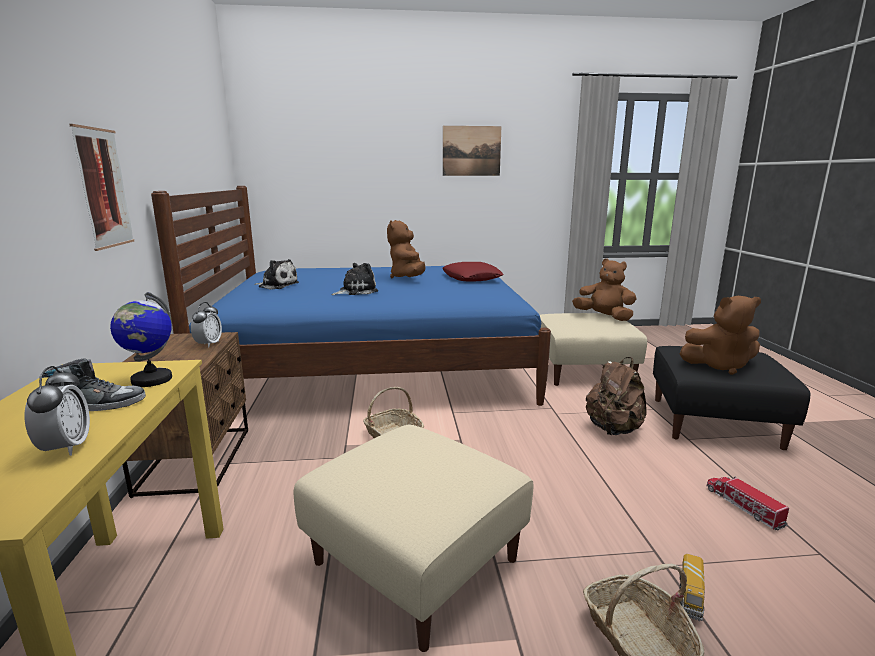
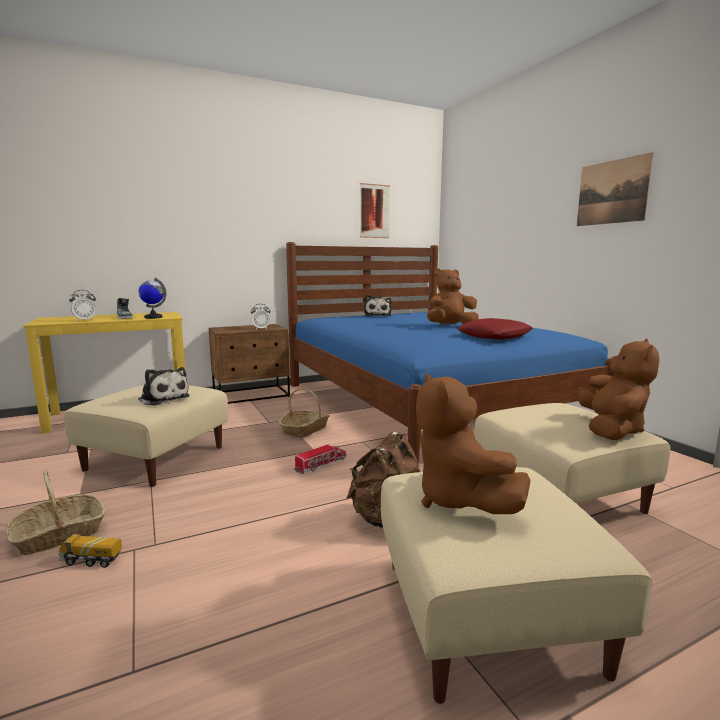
camera: 70 degrees right, 5 degrees down
picture [69,124,134,251] -> picture moved to [360,183,390,238]
plush toy [332,263,378,295] -> plush toy moved to [138,367,190,406]
black ottoman [653,346,810,450] -> beige ottoman [381,467,653,704]
toy truck [707,476,789,530] -> toy truck moved to [294,445,346,474]

